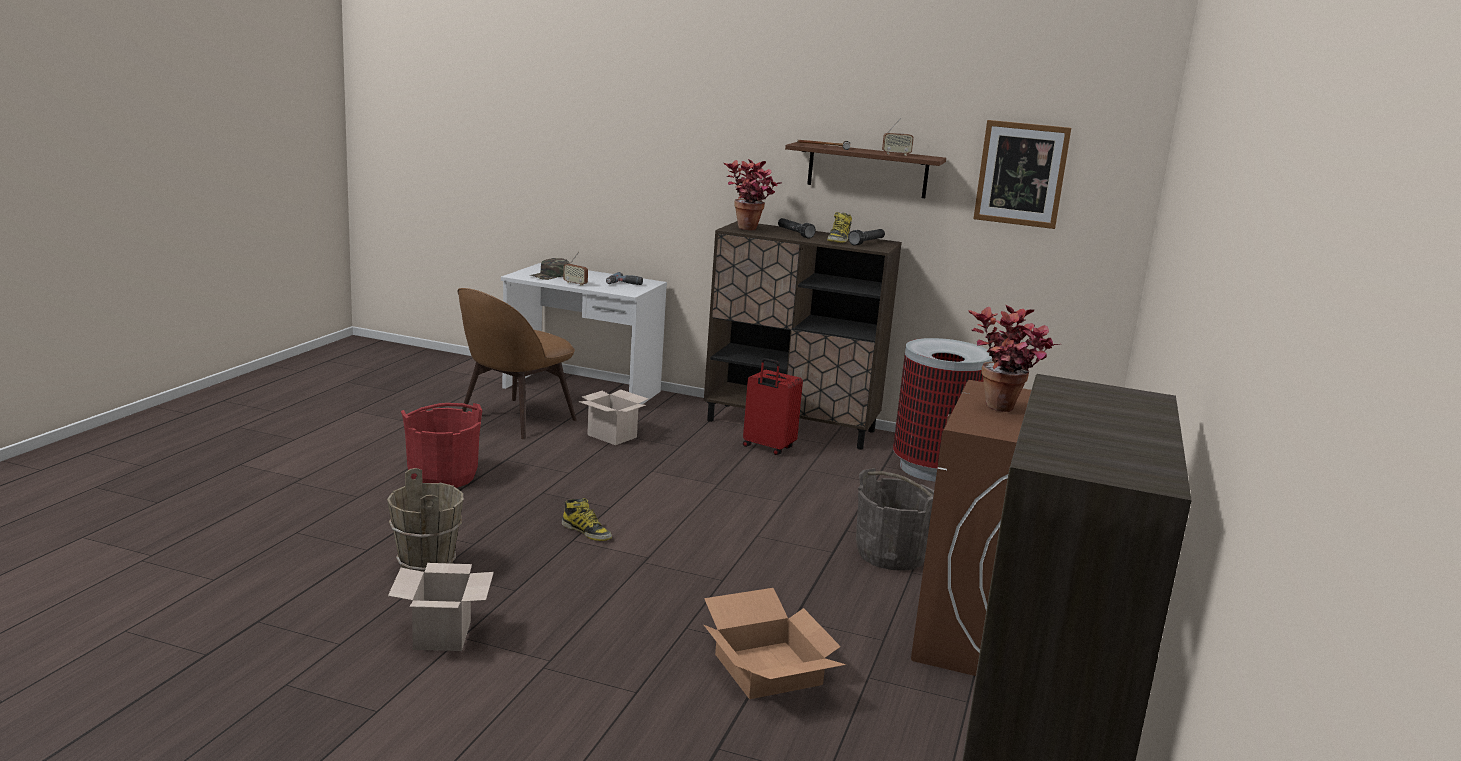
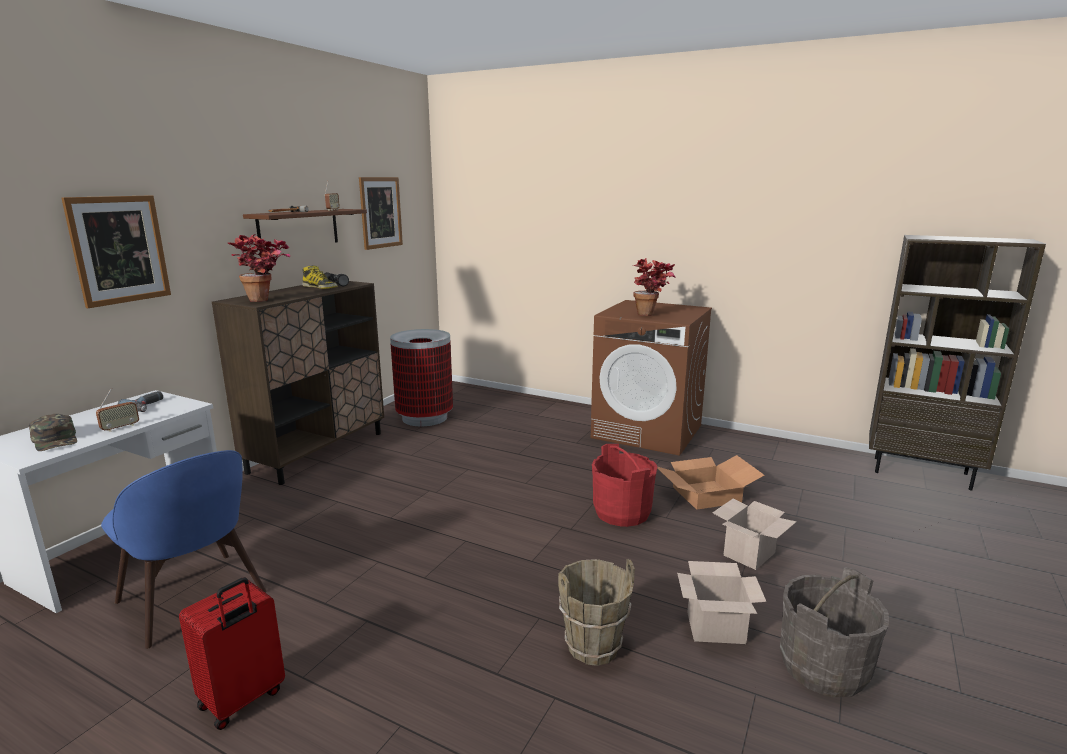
camera: 80 degrees left, 0 degrees up
red bucket [401,403,482,488] -> red bucket moved to [592,444,657,527]
brown chair [458,288,577,439] -> blue chair [101,450,267,649]
boot [562,498,612,541] -> none
cardboard box [578,389,648,445] -> cardboard box moved to [712,499,797,570]
red suitcase [743,358,803,455] -> red suitcase moved to [179,577,285,730]
black flashlight [778,218,816,239] -> none
grey bucket [856,468,934,570] -> grey bucket moved to [780,567,889,698]
none -> picture [62,195,171,308]

